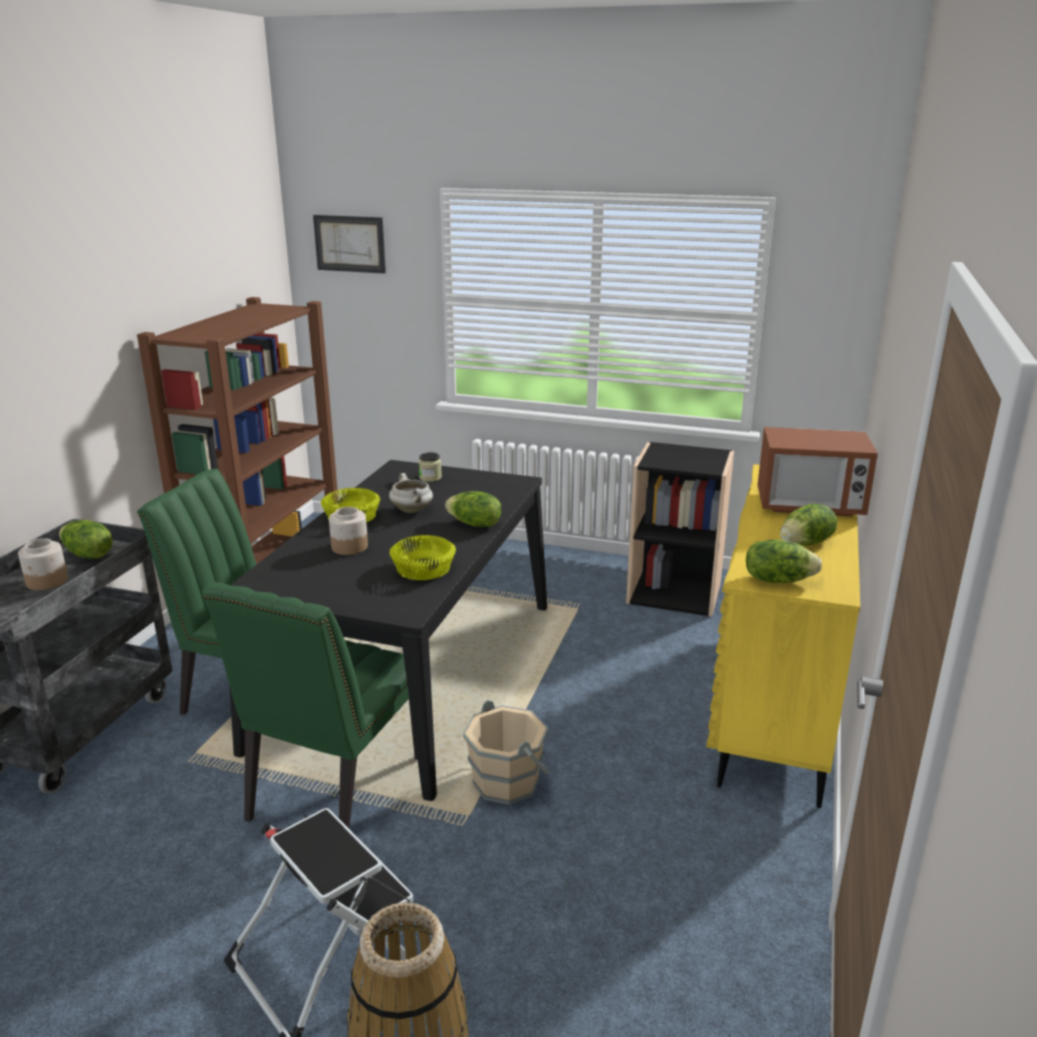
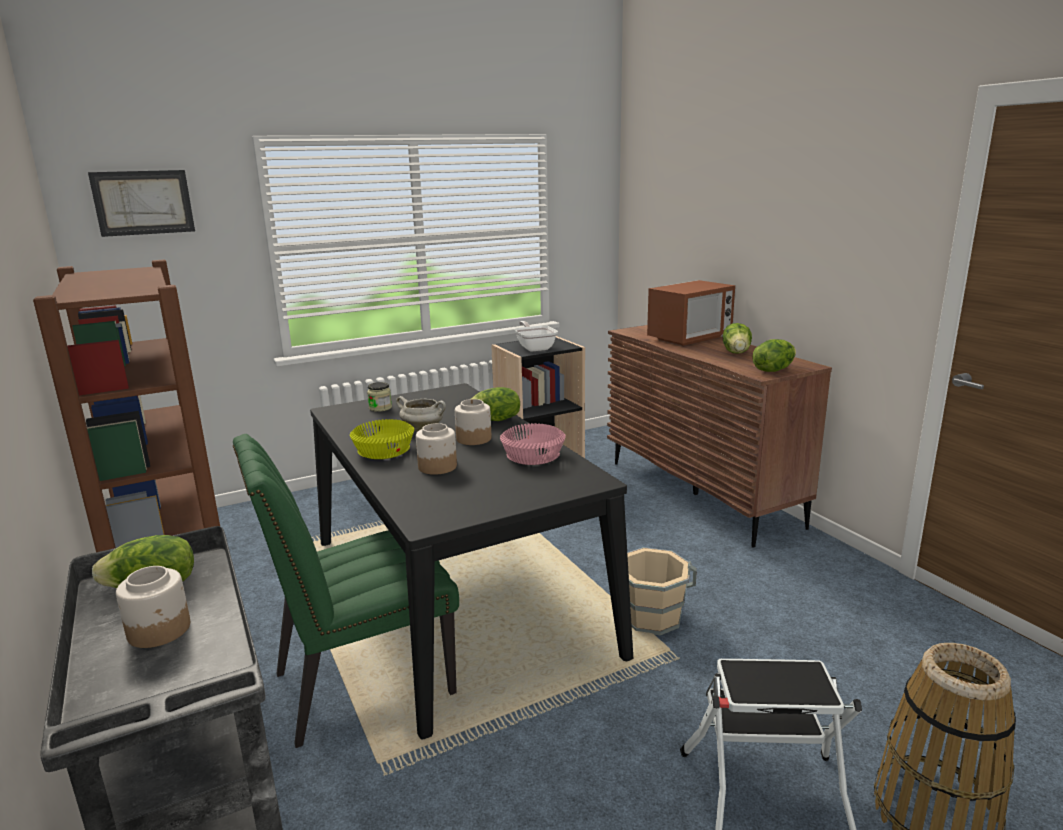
camera: 45 degrees left, 5 degrees down
green chair [202,582,417,829] -> none
yellow bowl [389,535,456,580] -> pink bowl [500,423,566,465]
yellow dresser [706,464,860,808] -> brown dresser [607,325,832,548]
none -> jar [455,399,491,445]
none -> frying pan [514,321,558,352]

